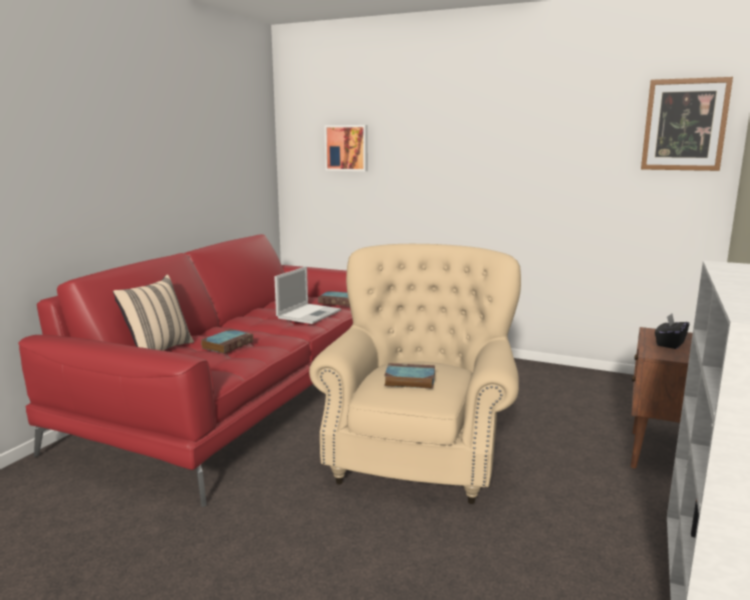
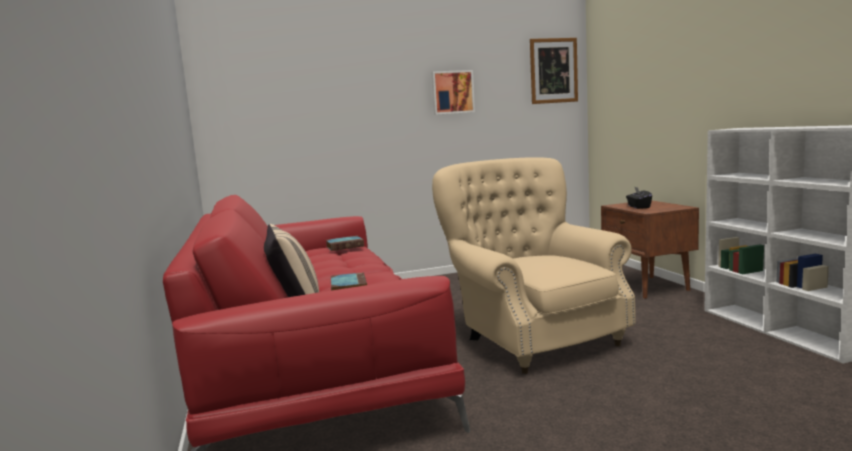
camera: 40 degrees left, 5 degrees down
laptop [274,266,341,324] -> none
picture [325,125,368,171] -> picture moved to [431,70,475,115]
book [384,363,435,389] -> none

